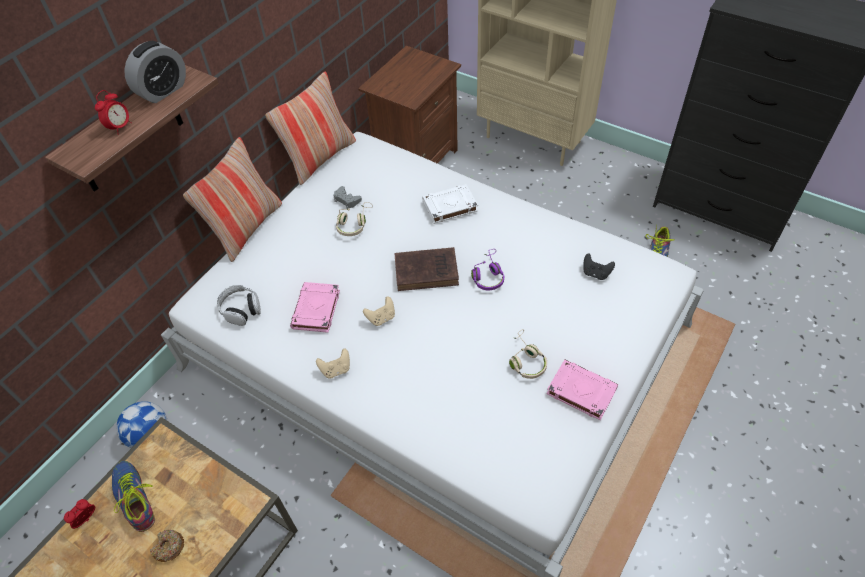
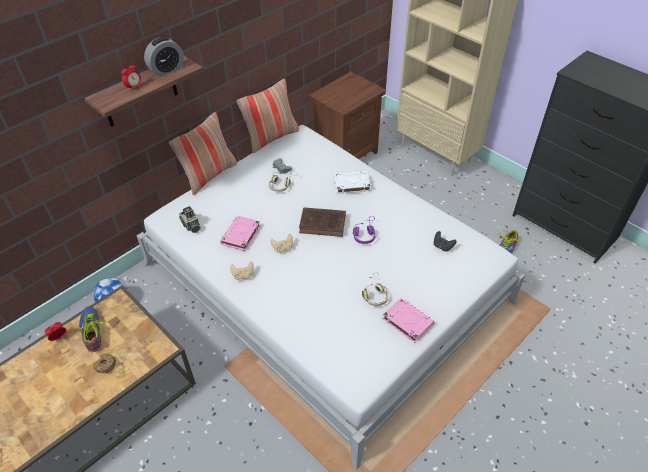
camera: 10 degrees right, 5 degrees down
headphones [217,285,261,326] -> camera [179,206,201,233]

